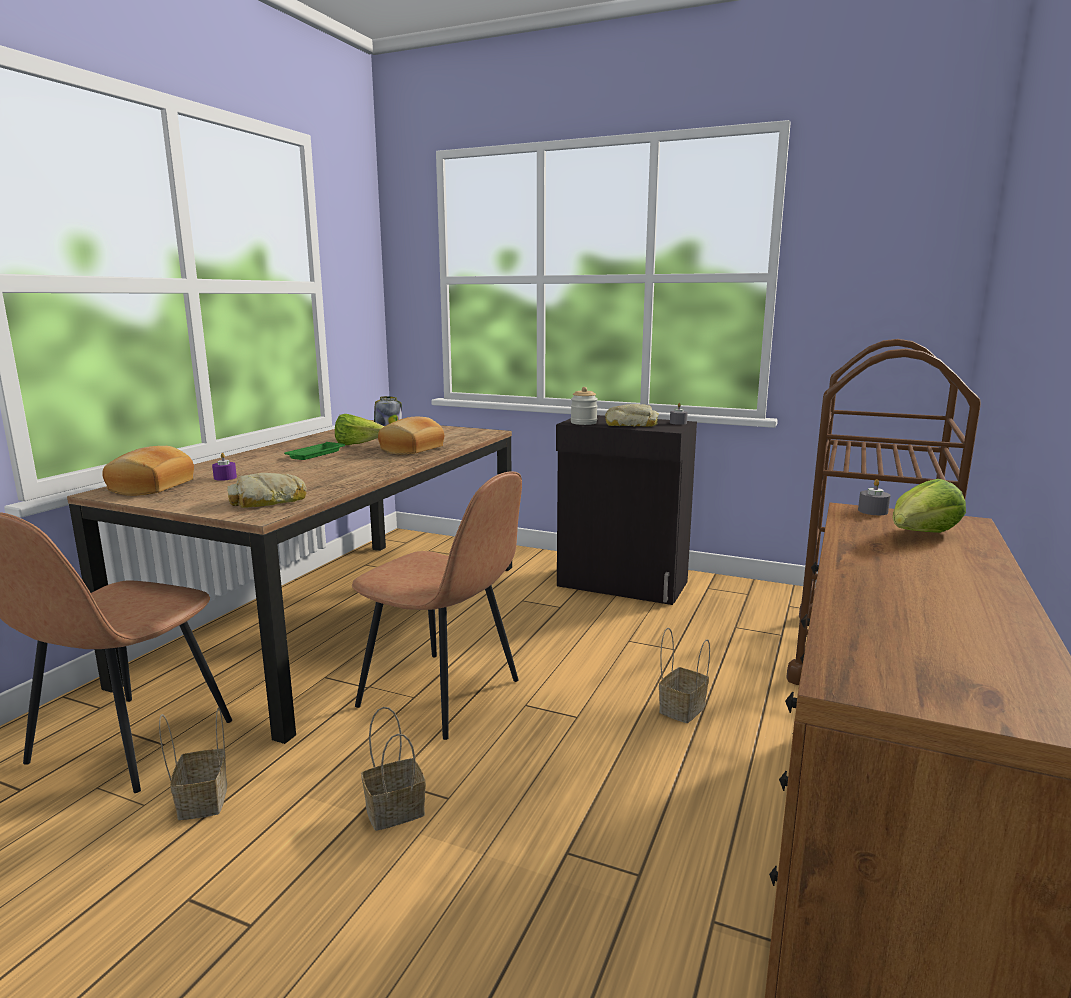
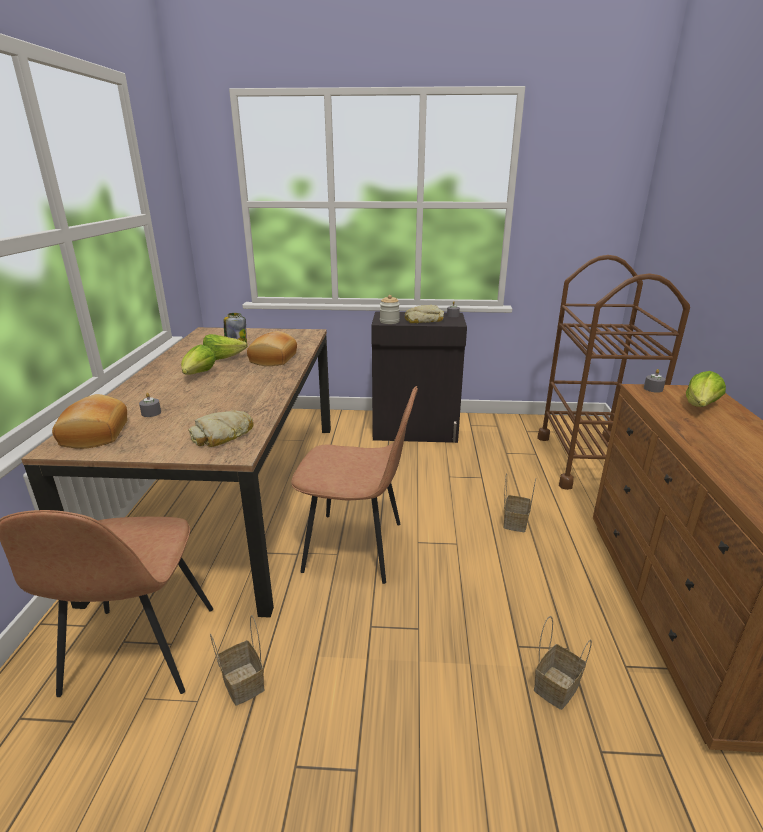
camera: 20 degrees left, 10 degrees up
purple candle [212,453,237,481] -> grey candle [139,393,161,417]
green tray [284,442,345,460] -> lettuce [181,344,216,375]
basket [361,707,426,831] -> basket moved to [534,616,592,710]

